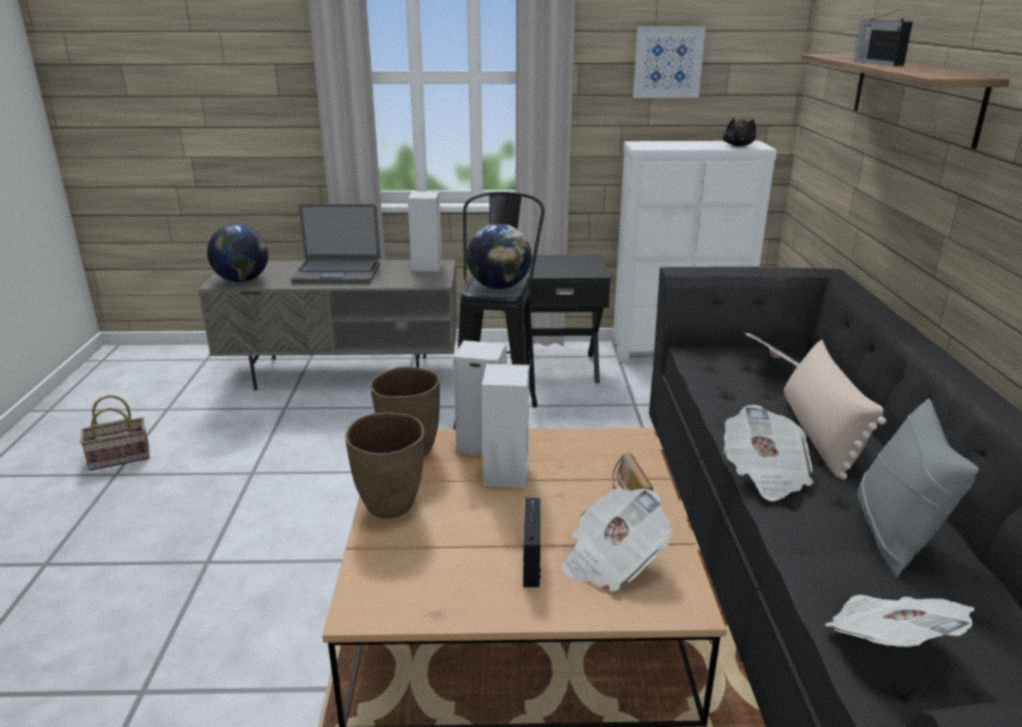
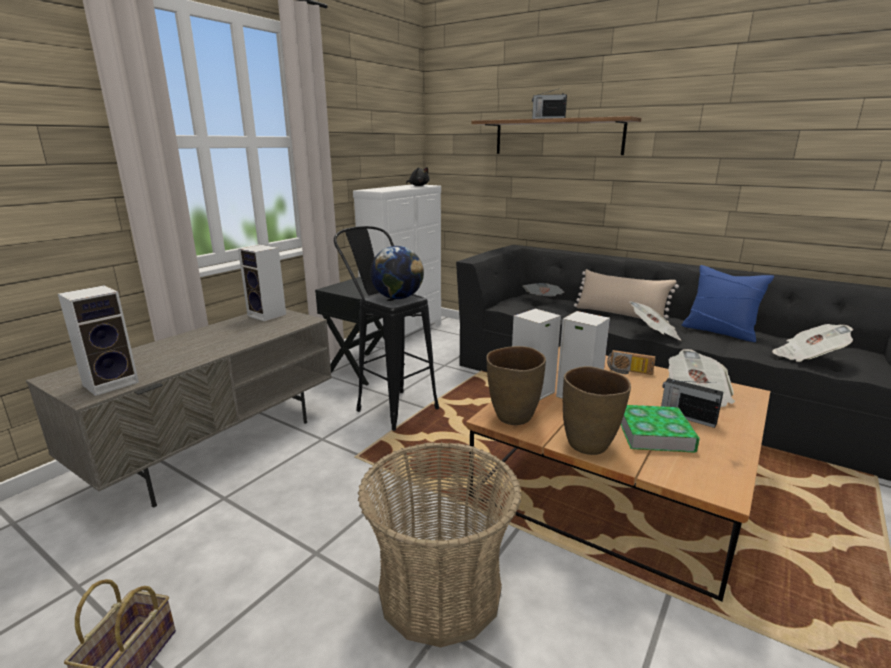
camera: 55 degrees left, 5 degrees down
globe [207,224,268,282] -> speaker [58,285,139,396]
laptop [291,204,380,283] -> none
picture [633,27,706,98] -> none
grey pillow [857,399,979,578] -> blue pillow [682,265,774,342]
none -> basket [358,442,522,647]
none -> book [621,405,700,453]

